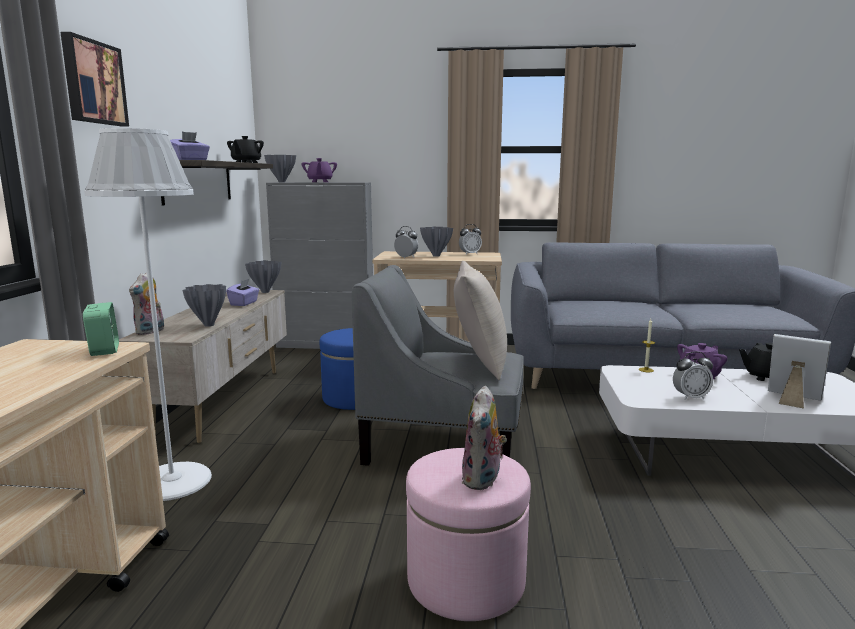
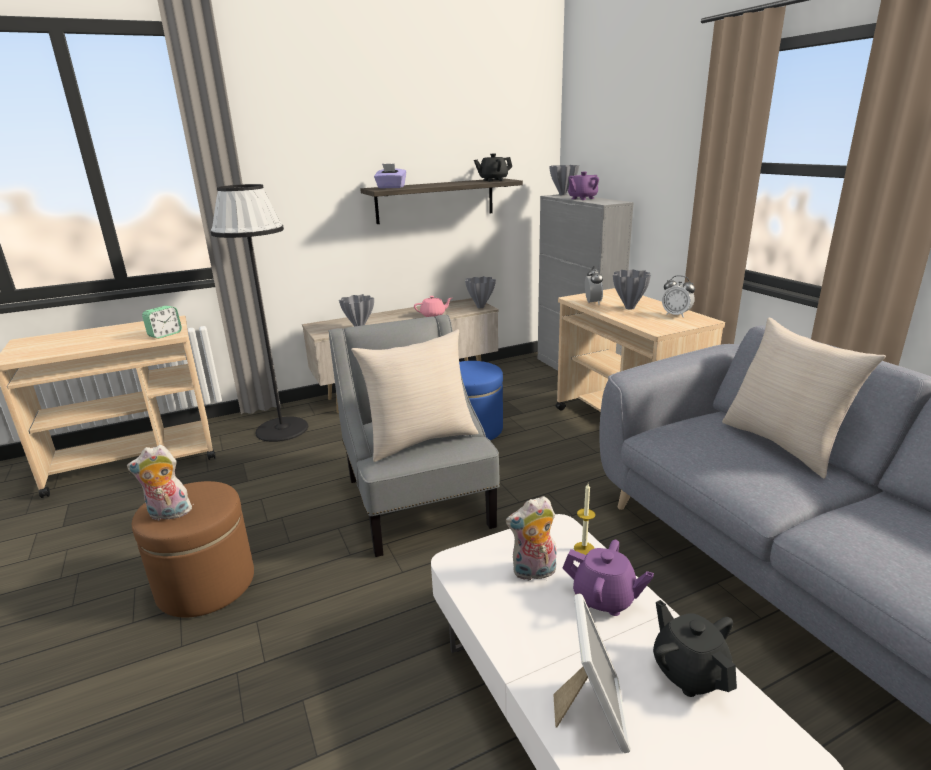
camera: 60 degrees right, 10 degrees up
picture [60,32,129,126] -> none
white floor lamp [84,128,212,501] -> black floor lamp [211,184,308,442]
plush toy [129,272,164,335] -> plush toy moved to [506,496,557,581]
purple tissue box [226,279,259,306] -> pink teapot [414,296,452,317]
pink ottoman [406,448,531,621] -> brown ottoman [132,481,254,617]
alarm clock [673,351,713,400] -> none
none -> beige pillow [722,318,886,479]

